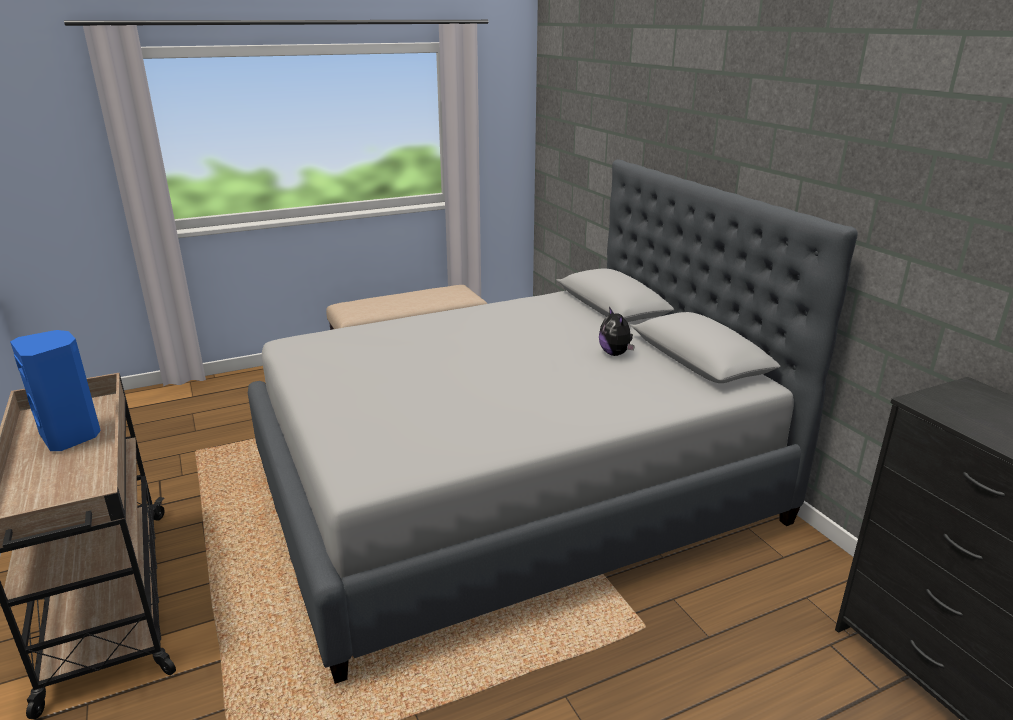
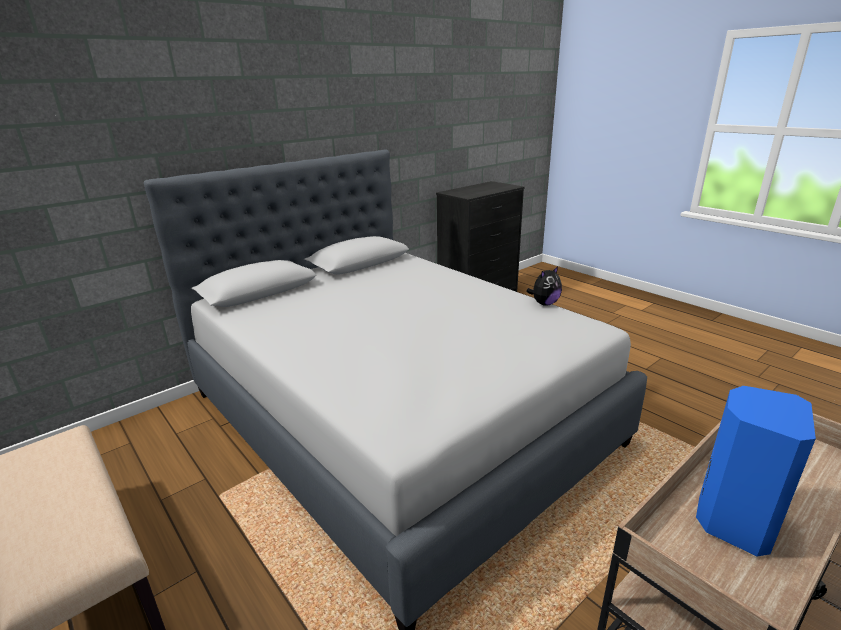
camera: 105 degrees left, 0 degrees up
plush toy [599,307,635,356] -> plush toy moved to [526,266,562,306]

